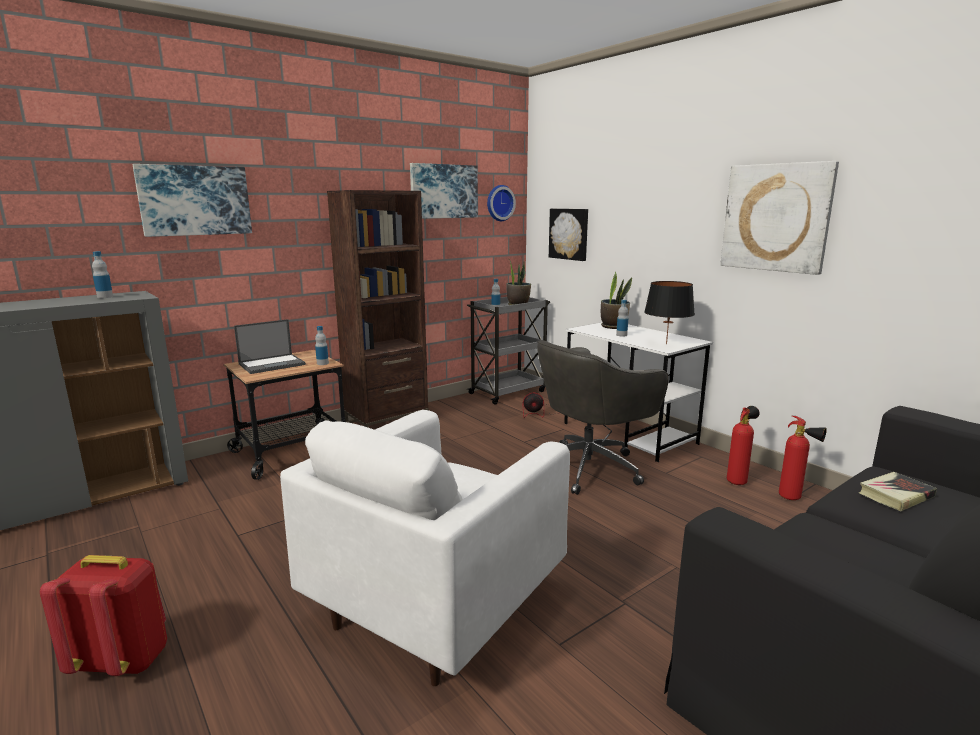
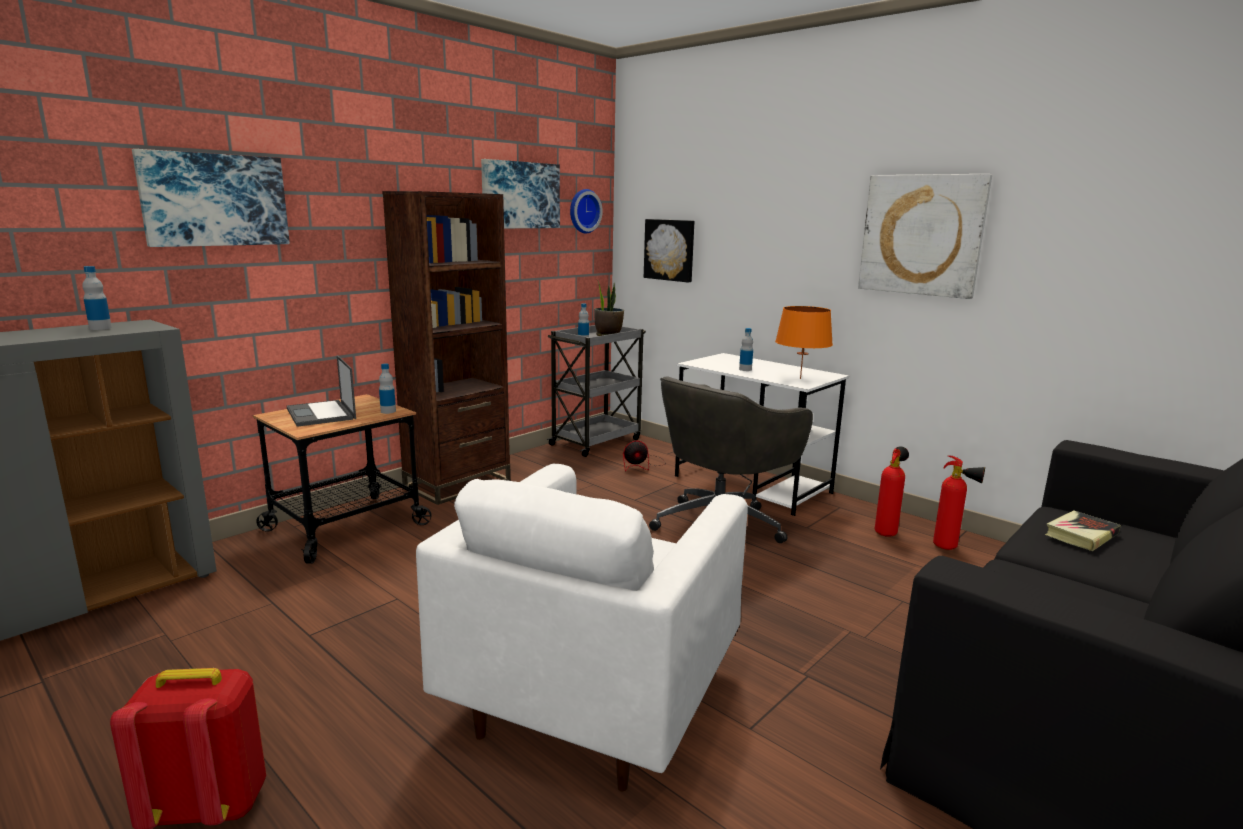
camera: 10 degrees left, 0 degrees up
laptop [234,319,306,374] -> laptop turned 105 degrees clockwise [287,355,356,427]
potted plant [601,272,632,329] -> none
black table lamp [644,281,695,344] -> orange table lamp [775,306,833,379]

